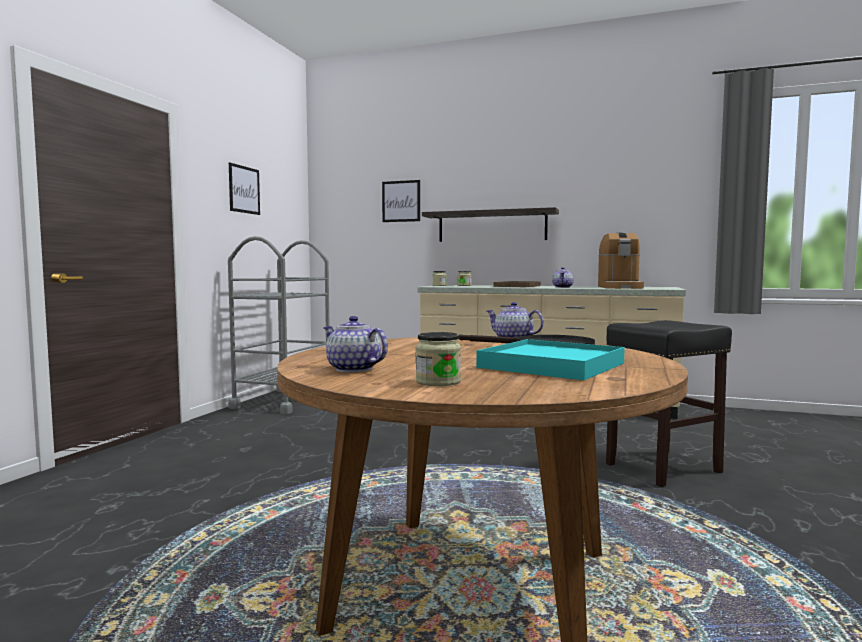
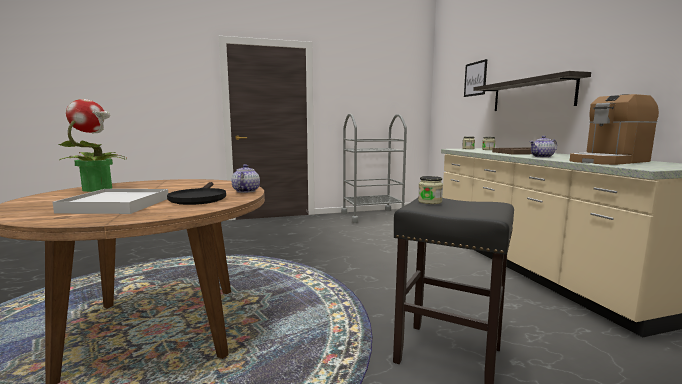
camera: 55 degrees right, 5 degrees up
picture [229,163,260,215] -> none
teapot [323,316,388,372] -> potted plant [59,99,126,192]
jar [416,332,461,386] -> jar moved to [418,176,443,204]
turquoise tray [476,339,625,380] -> white tray [53,189,168,214]

